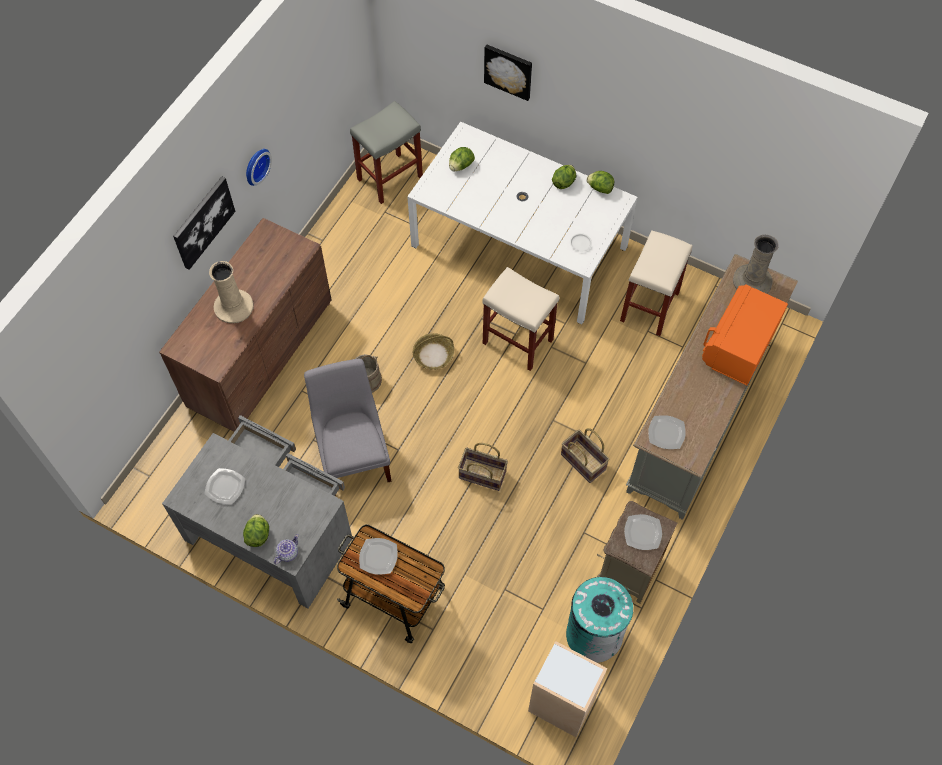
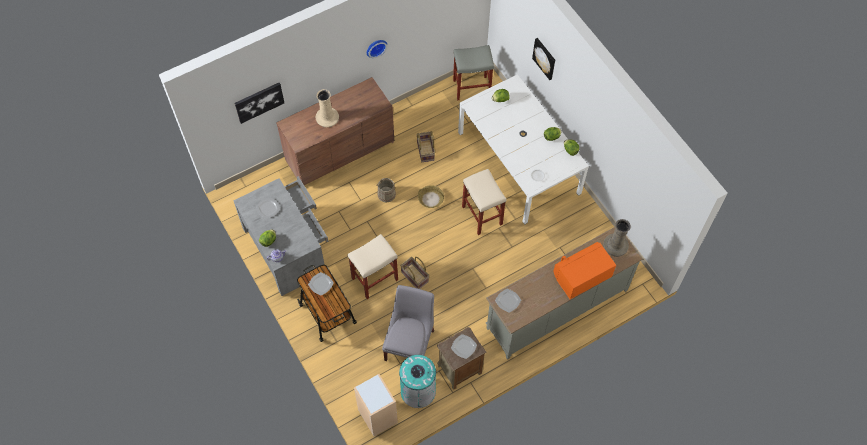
camera: 30 degrees right, 0 degrees up
picture [173,176,235,270] -> picture moved to [234,83,284,124]
grey chair [304,358,391,496] -> grey chair moved to [382,285,434,361]
basket [561,428,610,483] -> basket moved to [416,131,435,162]
beige stool [620,230,693,336] -> beige stool moved to [347,234,398,299]

